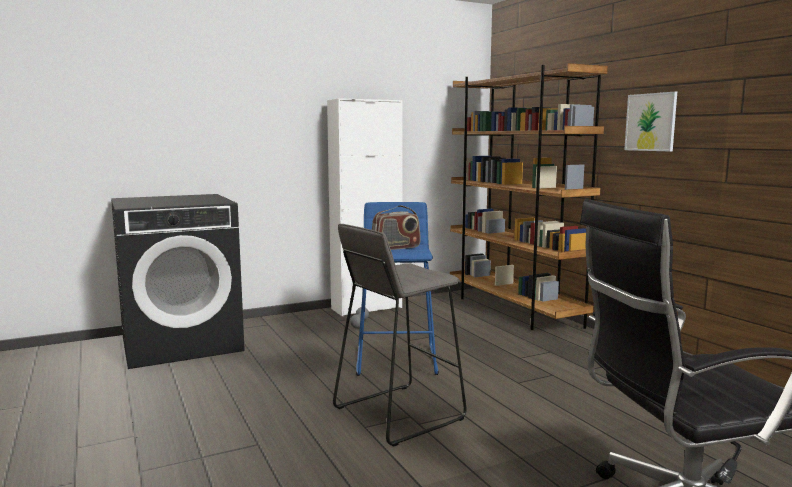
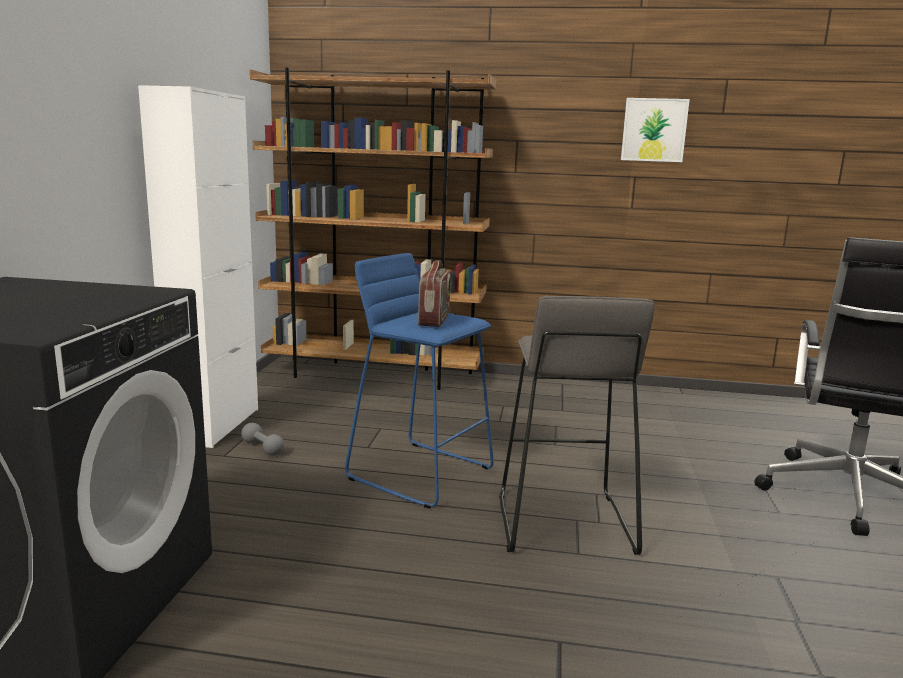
camera: 55 degrees left, 5 degrees up
picture [624,92,677,151] -> picture moved to [621,98,690,162]

